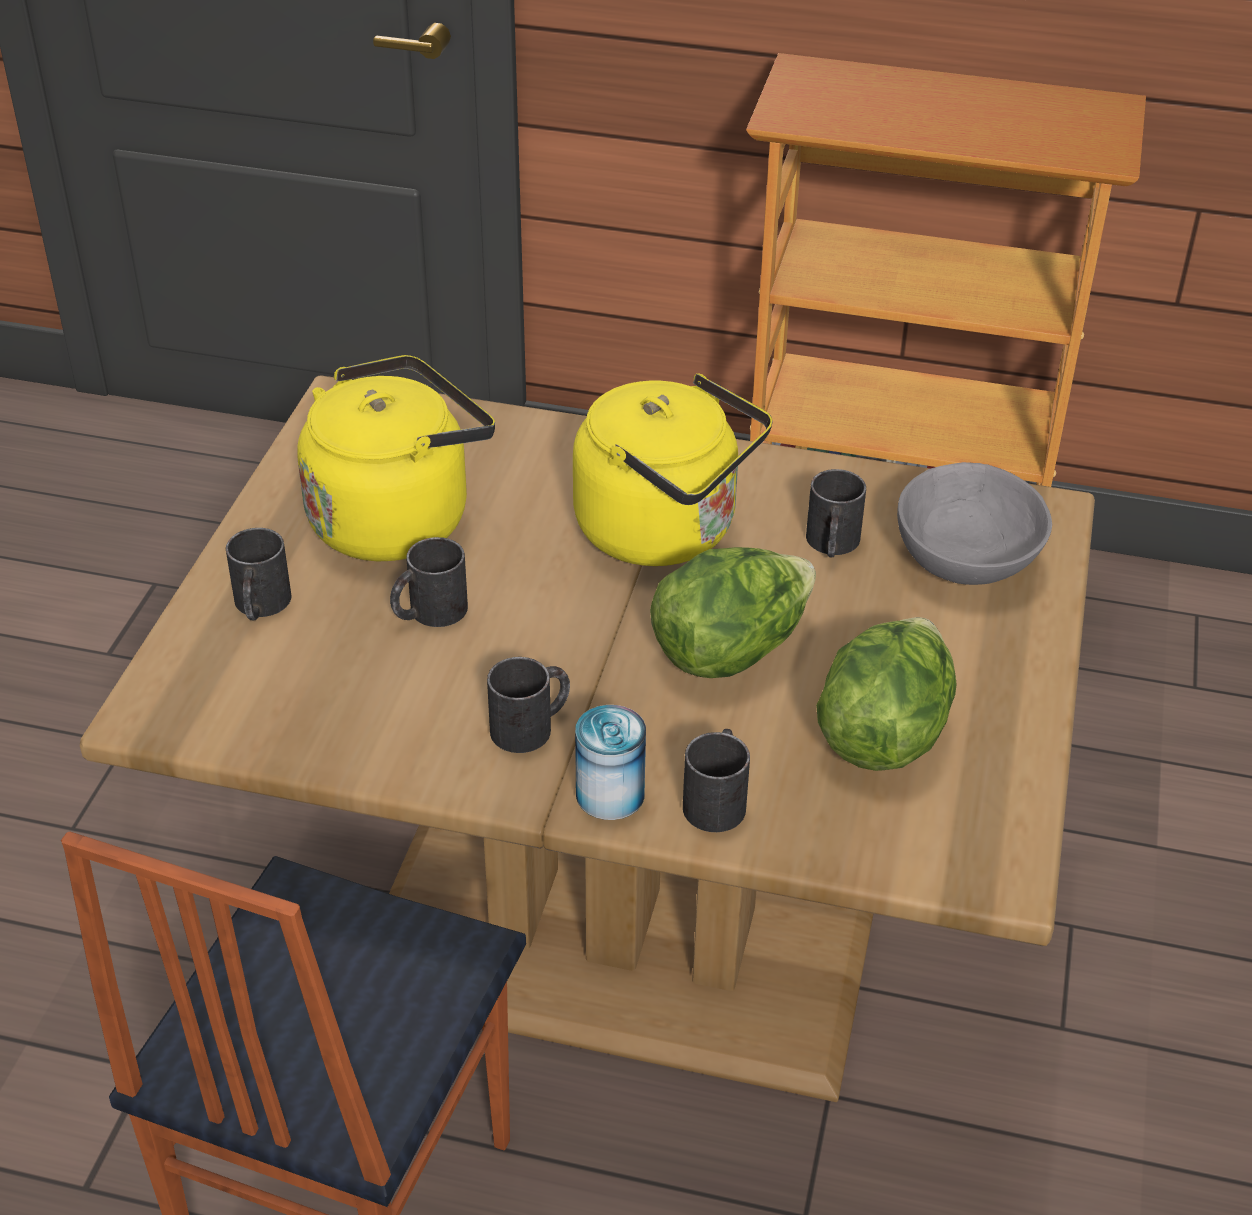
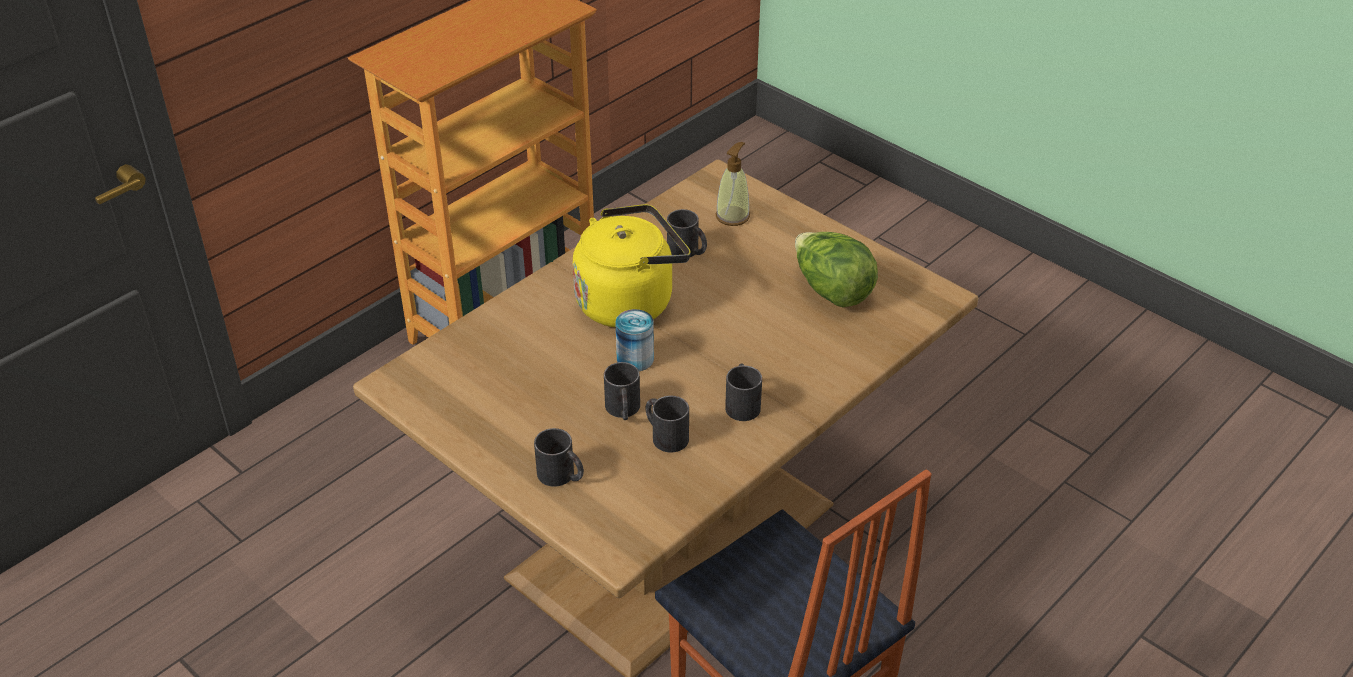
camera: 60 degrees left, 0 degrees up
yellow kettle [298,355,495,561] -> none
can [575,705,646,820] -> can moved to [615,309,654,371]
lettuce [650,547,816,678] -> none
black mug [683,729,750,832] -> black mug moved to [645,396,689,453]
grey bowl [897,462,1052,585] -> soap dispenser [715,142,750,226]

